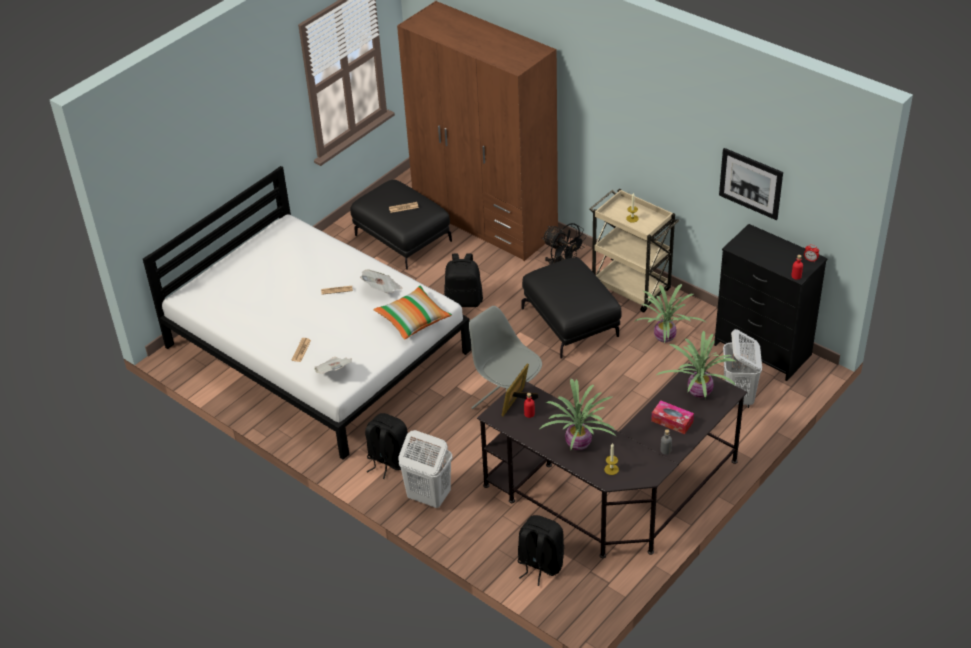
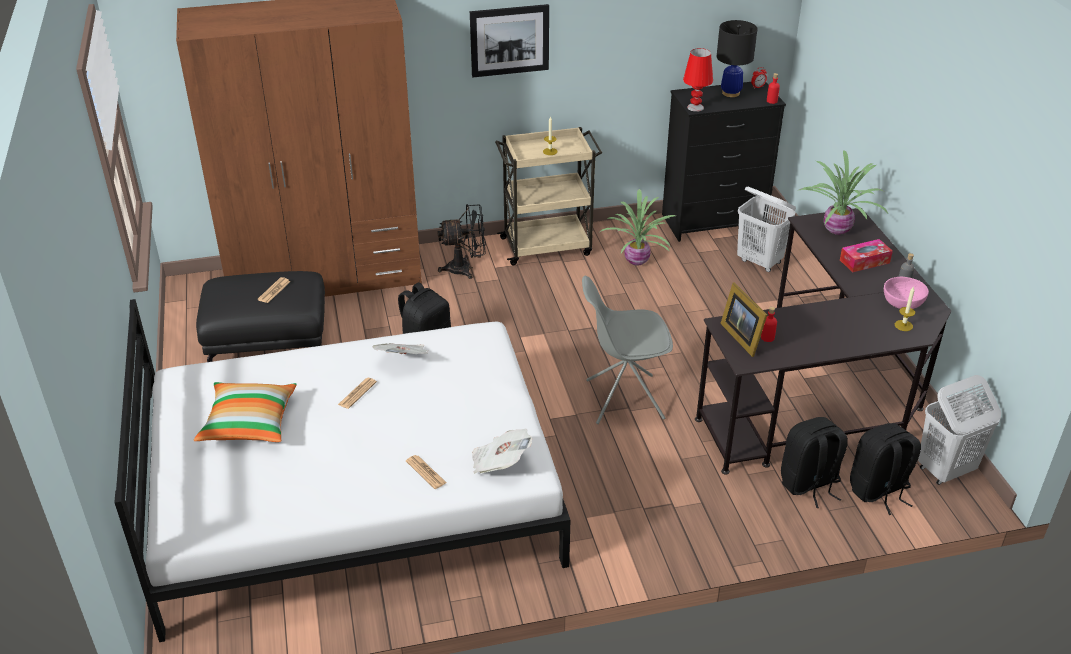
camera: 55 degrees left, 5 degrees down
black backpack [365,413,410,479] -> black backpack moved to [781,417,848,508]
pillow [373,286,452,340] -> pillow moved to [194,382,297,442]
white laundry basket [398,430,453,508] -> white laundry basket moved to [918,375,1001,485]
black ottoman [522,257,622,359] -> none
potted plant [540,379,616,450] -> none
picture [719,148,783,220] -> picture moved to [470,4,549,77]
none -> red table lamp [683,48,713,112]
none -> black table lamp [716,20,757,97]
none -> pink bowl [884,277,929,309]

